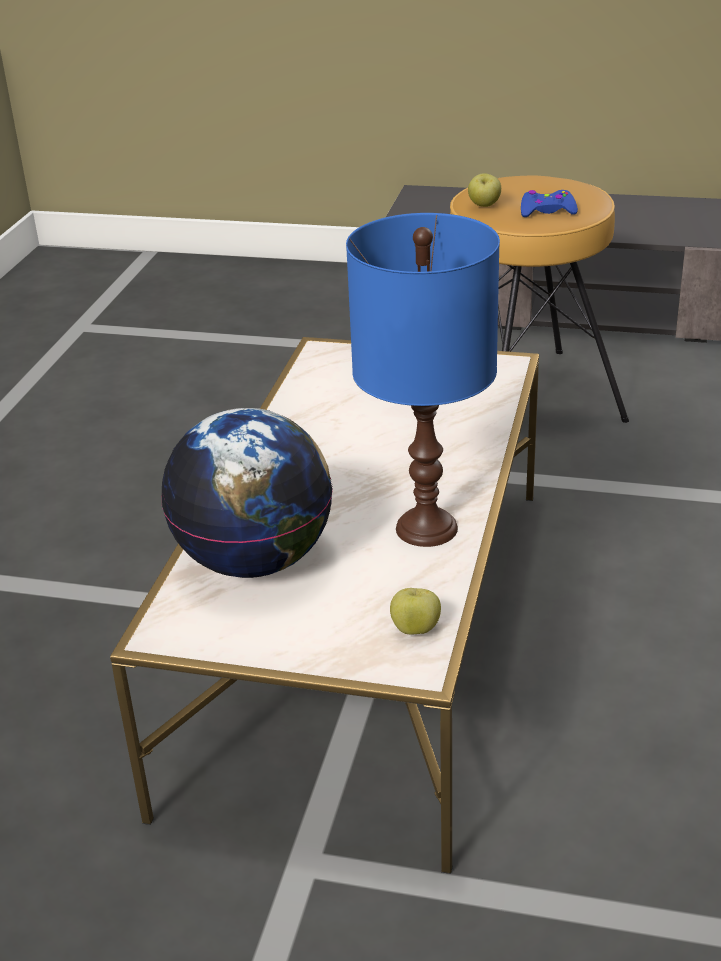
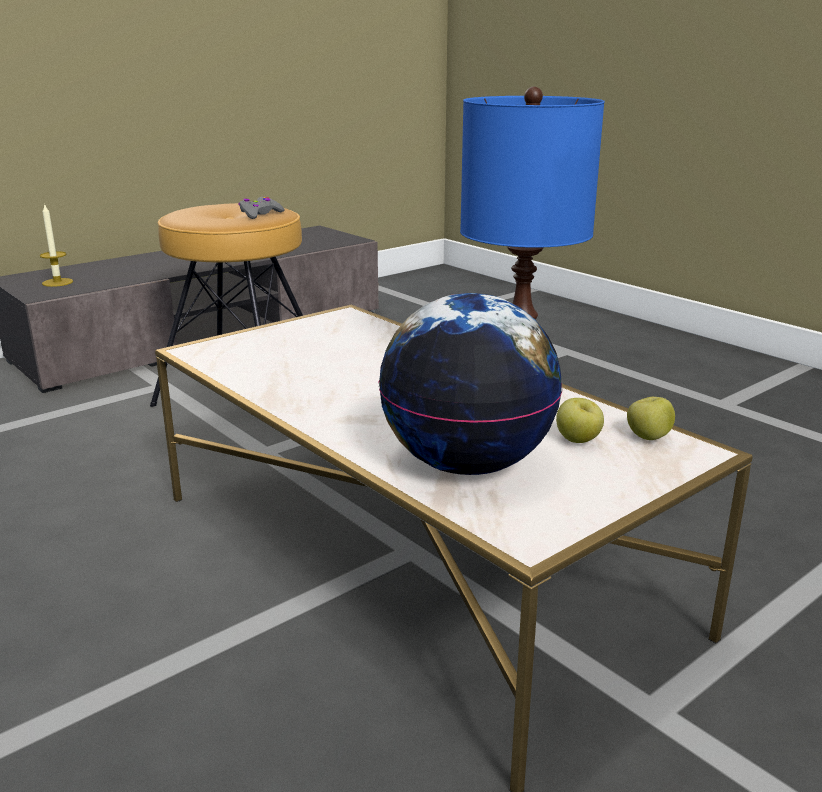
camera: 55 degrees left, 10 degrees down
apple [468,173,501,207] -> apple moved to [556,398,604,443]
blue game controller [521,190,578,217] -> grey game controller [238,197,284,219]
none -> candle [40,203,73,287]

